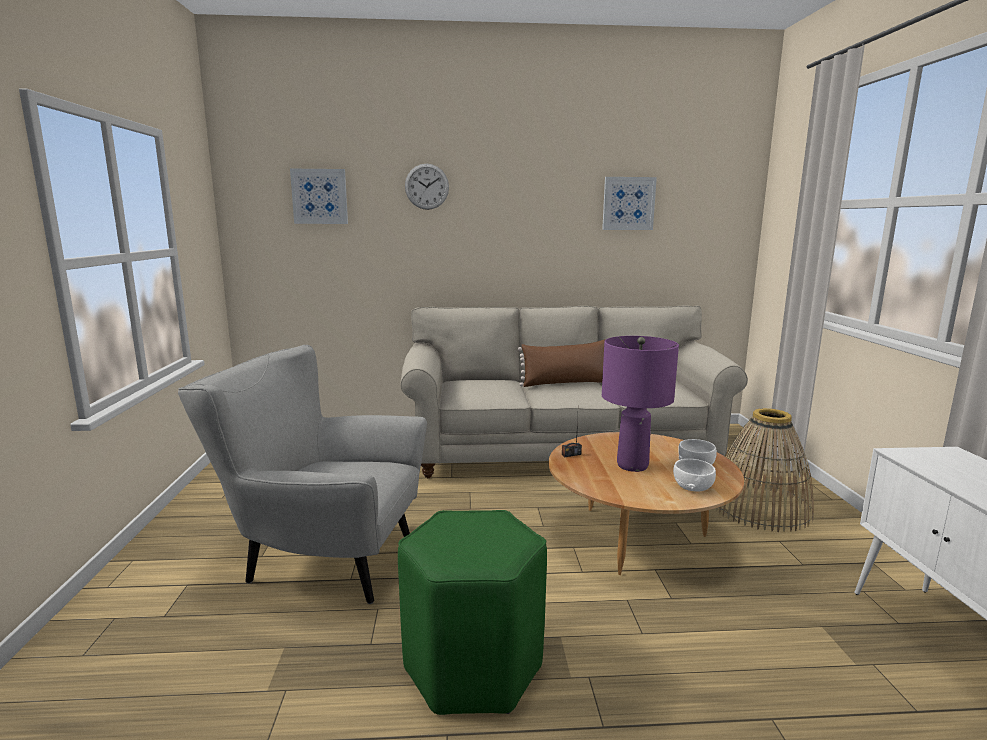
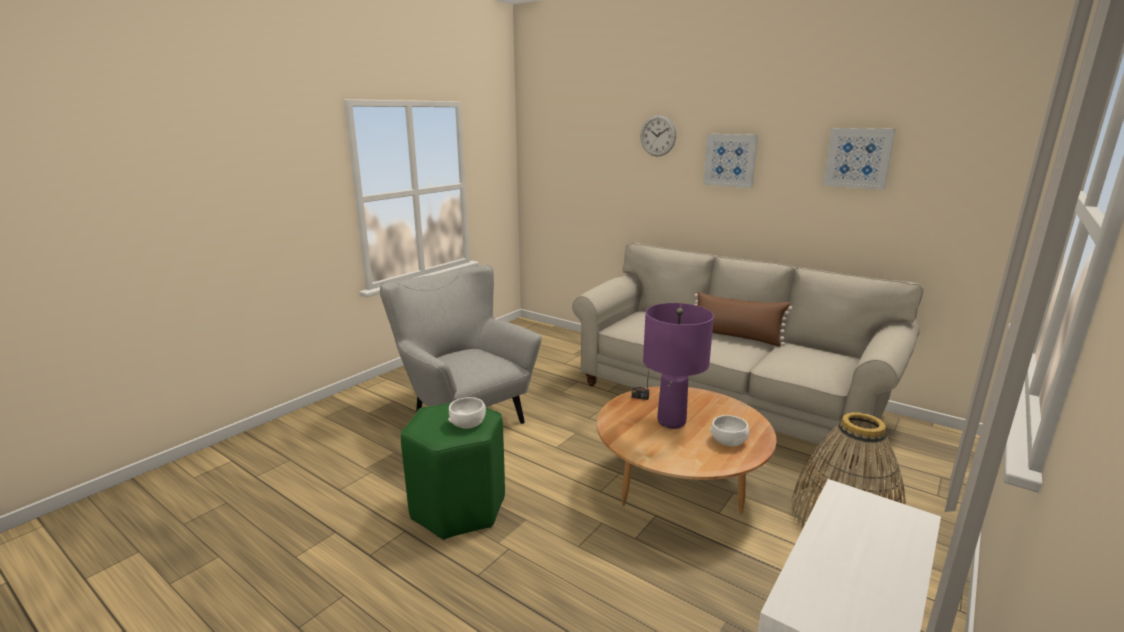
camera: 40 degrees right, 5 degrees up
picture [290,169,348,224] -> picture moved to [703,134,758,188]
white bowl [673,459,716,492] -> white bowl moved to [448,397,486,429]

